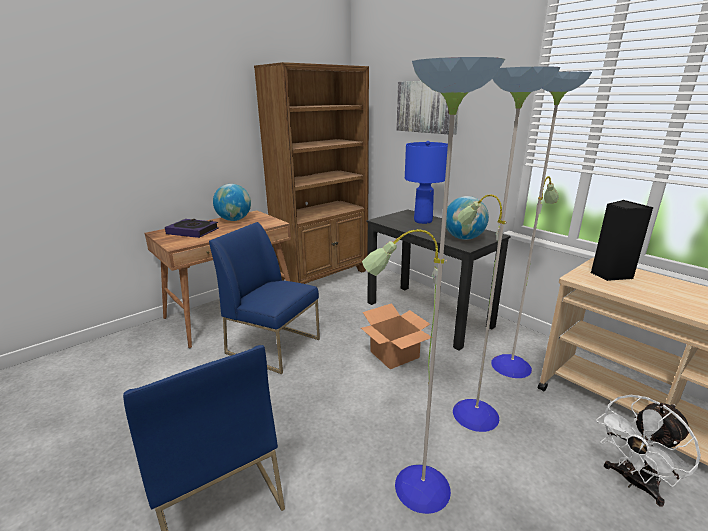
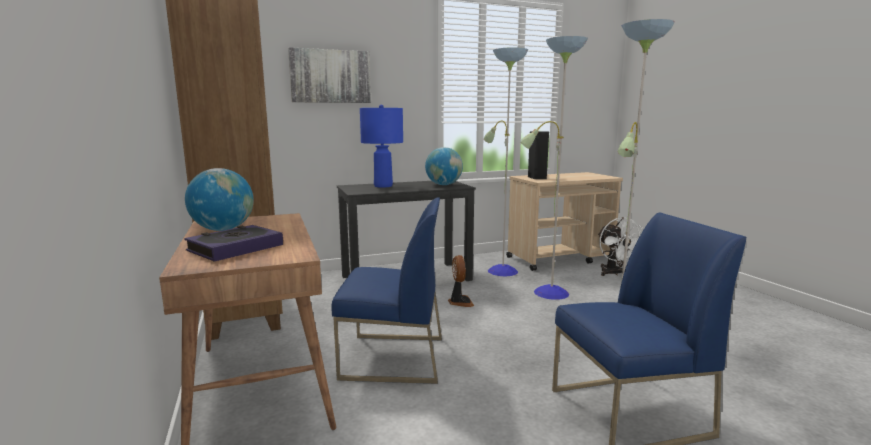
camera: 70 degrees left, 10 degrees down
blue chair [209,222,320,374] -> blue chair turned 135 degrees counterclockwise [331,197,442,384]
cardboard box [361,303,433,369] -> fan [448,255,474,307]

